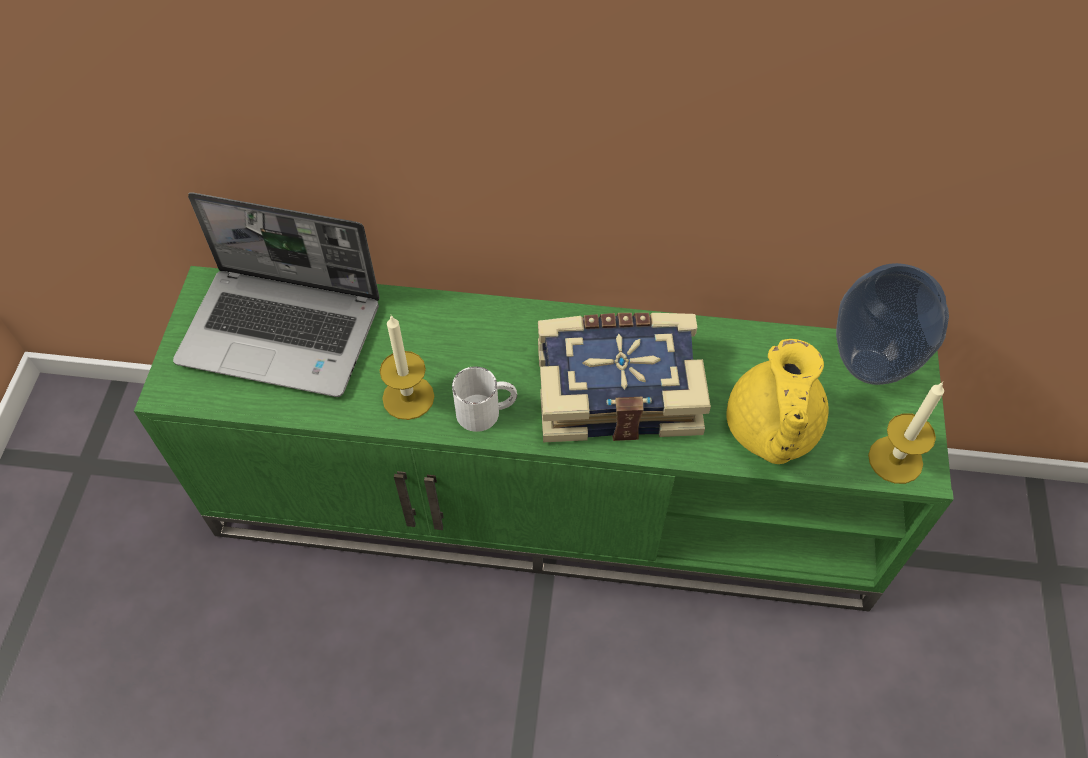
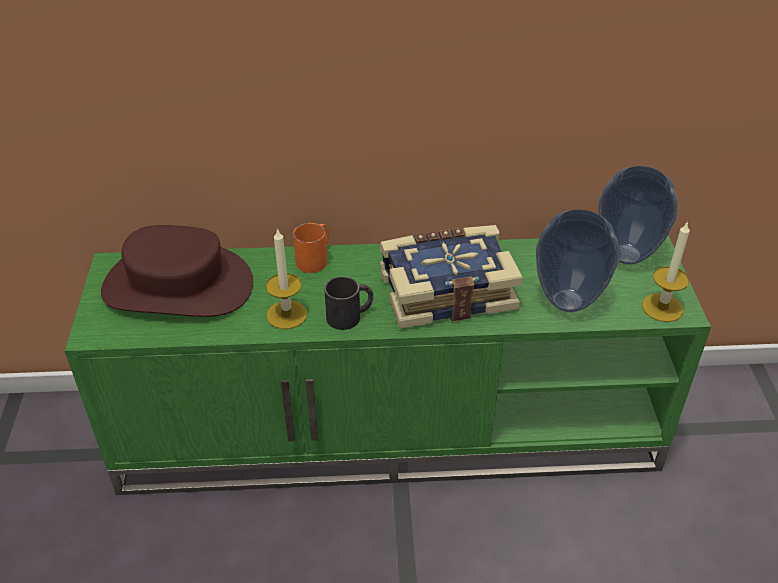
camera: 10 degrees left, 15 degrees down
laptop [173,192,380,397] -> brown hat [101,225,253,317]
white mug [452,366,517,432] -> black mug [324,276,374,330]
yellow teapot [726,339,829,464] -> vase [536,210,619,312]
none -> orange mug [293,223,329,273]

